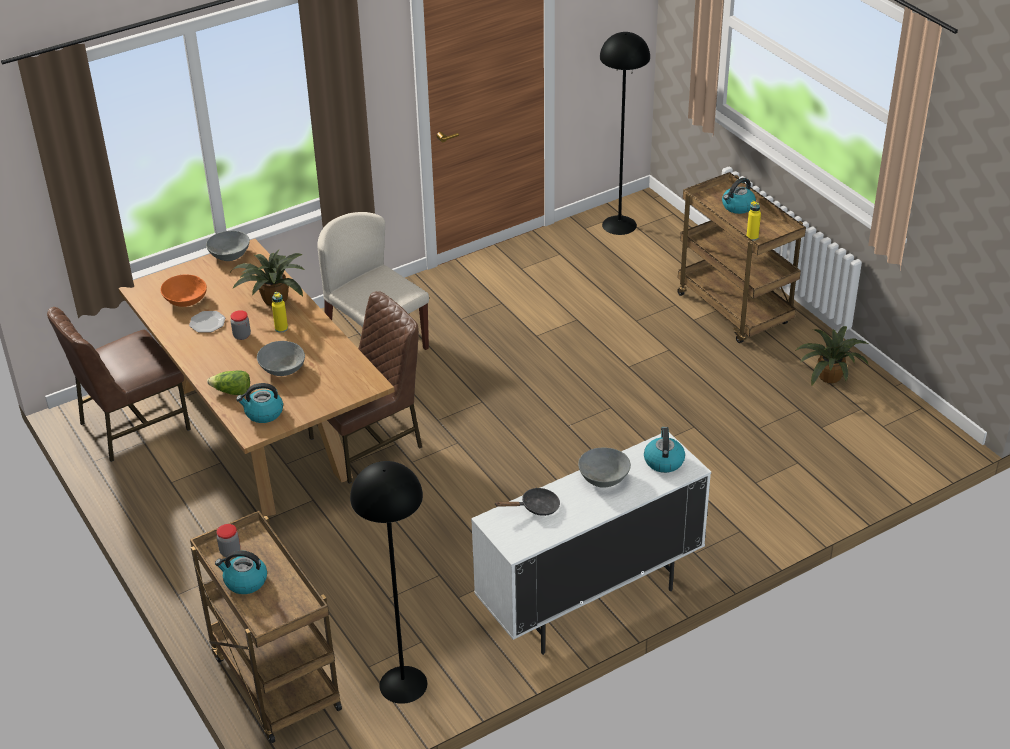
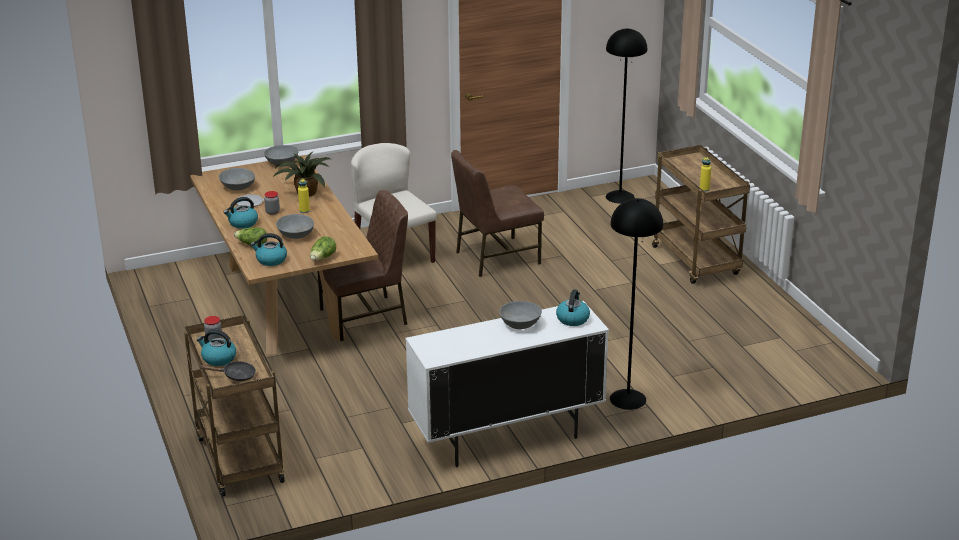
camera: 10 degrees right, 10 degrees down
brown chair [47,307,191,462] -> brown chair moved to [451,150,544,277]
orange bowl [160,275,207,307] -> grey bowl [219,168,255,190]
black floor lamp [350,461,427,704] -> black floor lamp moved to [610,198,663,410]
black frying pan [496,487,560,516] -> black frying pan moved to [200,361,256,381]
kettle [722,178,756,214] -> kettle moved to [224,197,258,229]
potted plant [795,326,869,386] -> none
none -> lettuce [310,236,336,261]

